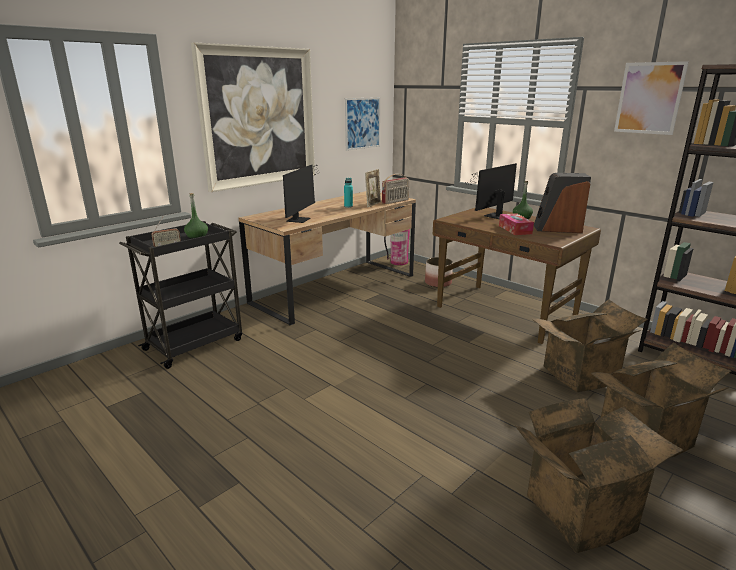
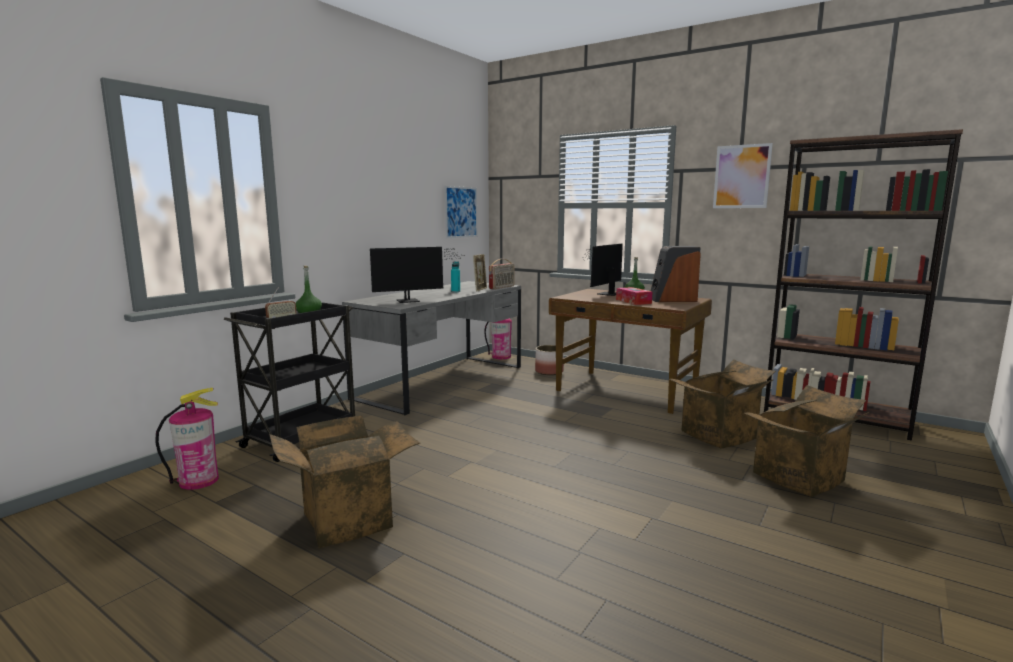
camera: 10 degrees left, 10 degrees down
picture [191,42,315,192] -> none
brown desk [239,191,416,326] -> grey desk [342,281,521,416]
monitor [283,165,321,223] -> monitor turned 60 degrees clockwise [370,247,464,303]
cardboard box [515,398,684,553] -> cardboard box moved to [269,415,420,548]
none -> fire extinguisher [155,388,219,490]

